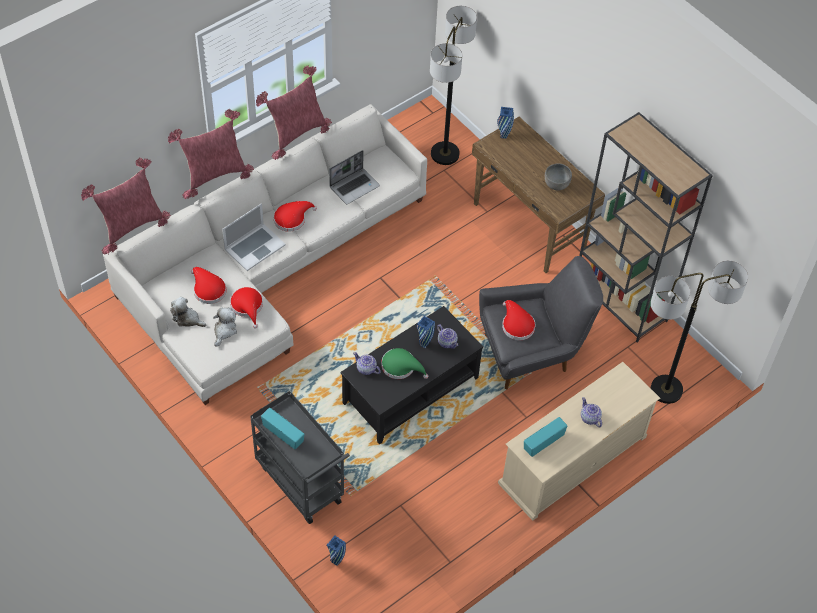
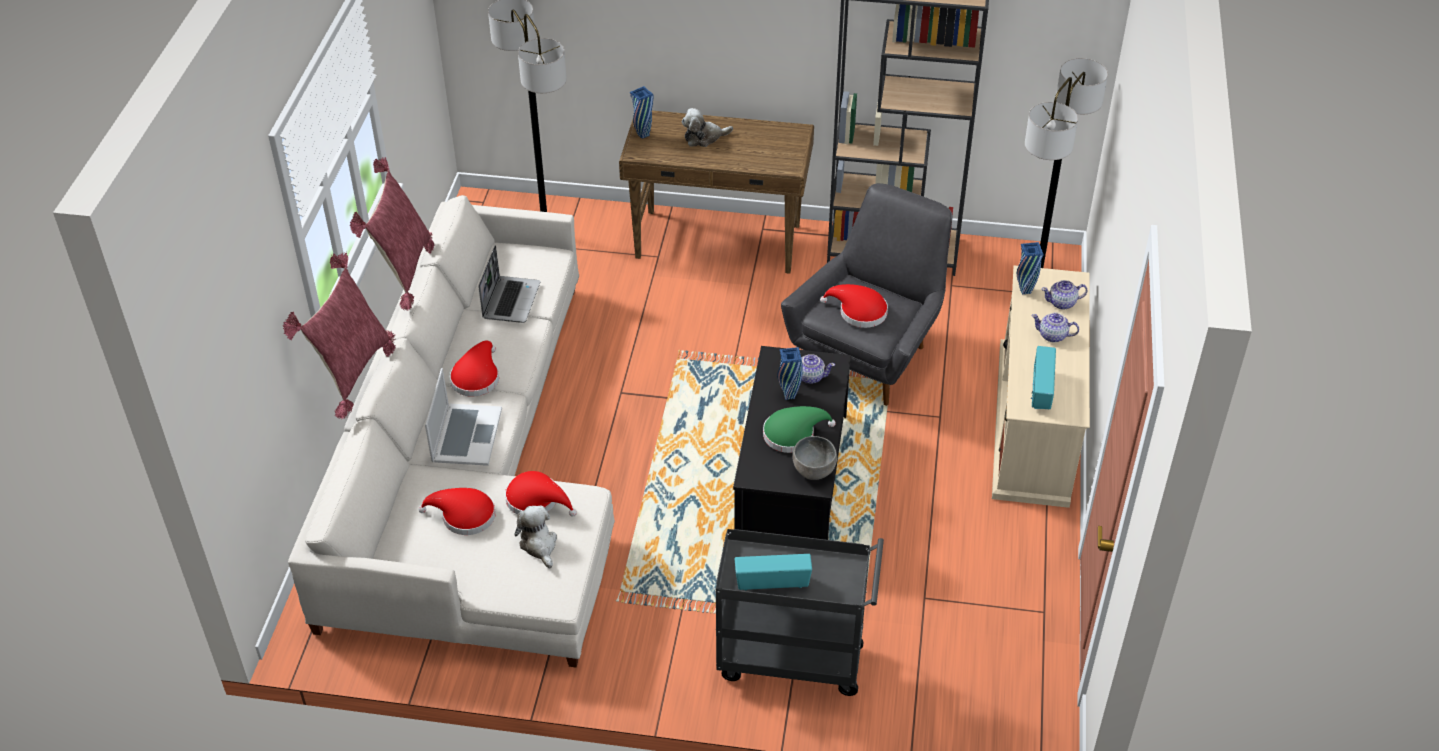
camera: 40 degrees left, 10 degrees down
red pillow [81,158,171,255] -> none
plush toy [170,297,206,327] -> plush toy moved to [682,108,733,147]
blue vase [326,535,346,566] -> blue vase moved to [1017,242,1044,294]
teapot [353,352,381,375] -> teapot moved to [1042,280,1088,310]
grey bowl [545,164,572,191] -> grey bowl moved to [792,436,837,480]

